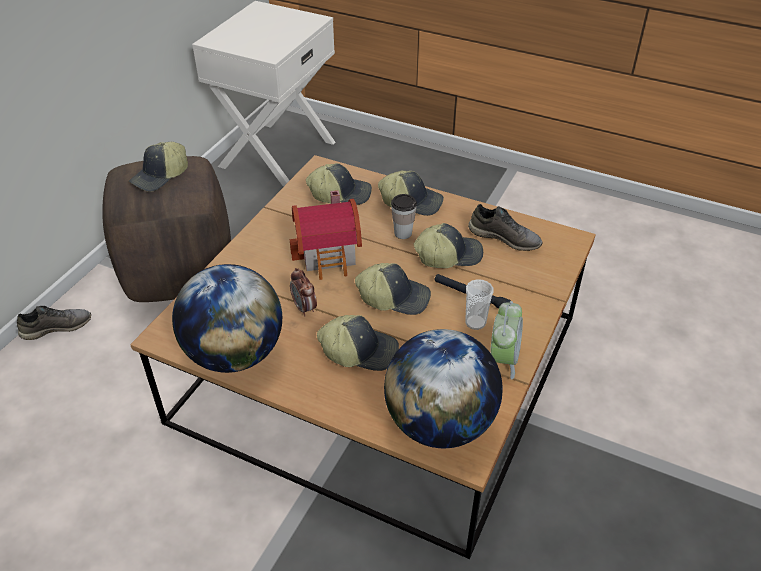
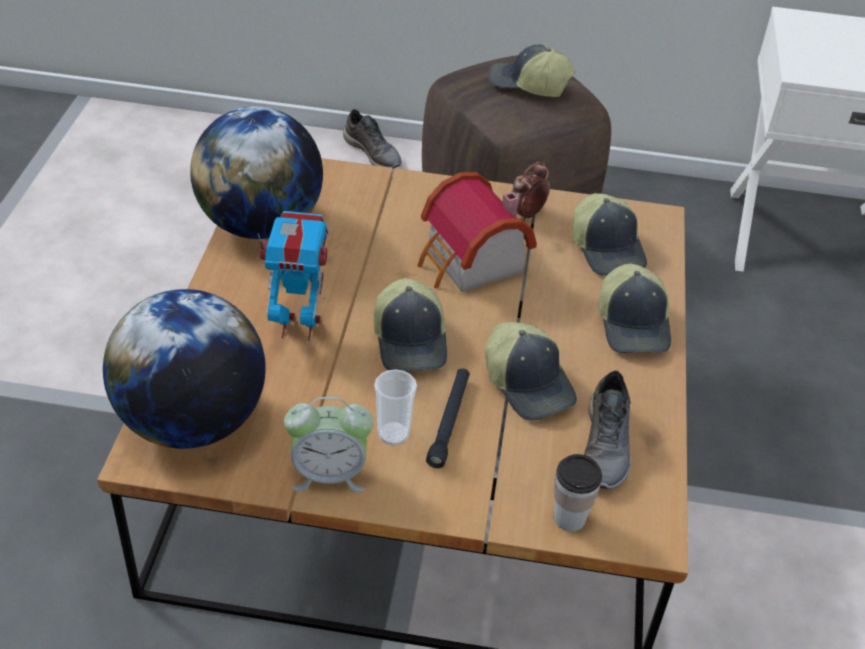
camera: 70 degrees right, 0 degrees up
alarm clock [290,268,317,316] -> alarm clock moved to [511,161,550,222]
cap [317,315,399,371] -> toy robot [258,211,329,341]
cup [391,194,417,239] -> cup moved to [554,454,602,531]

